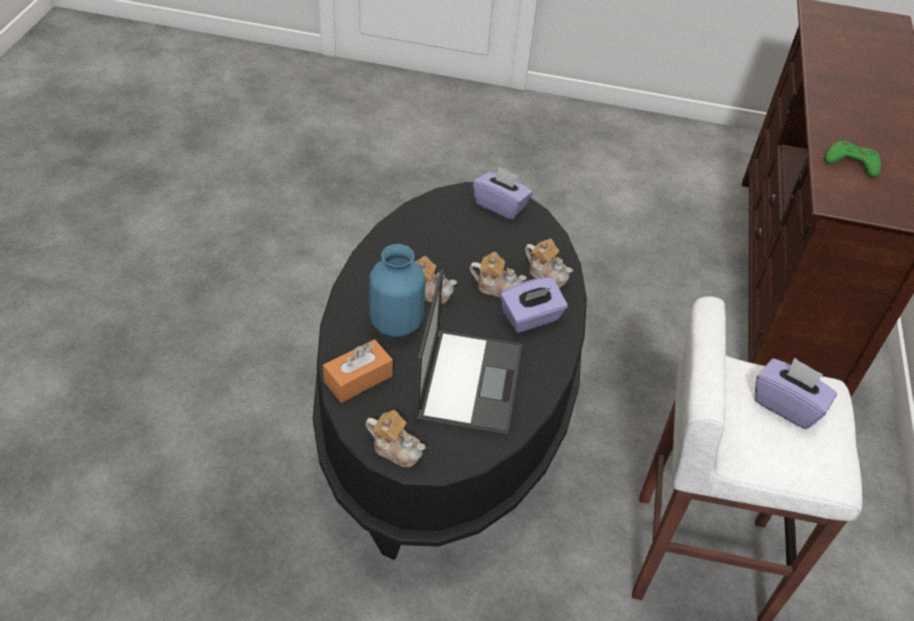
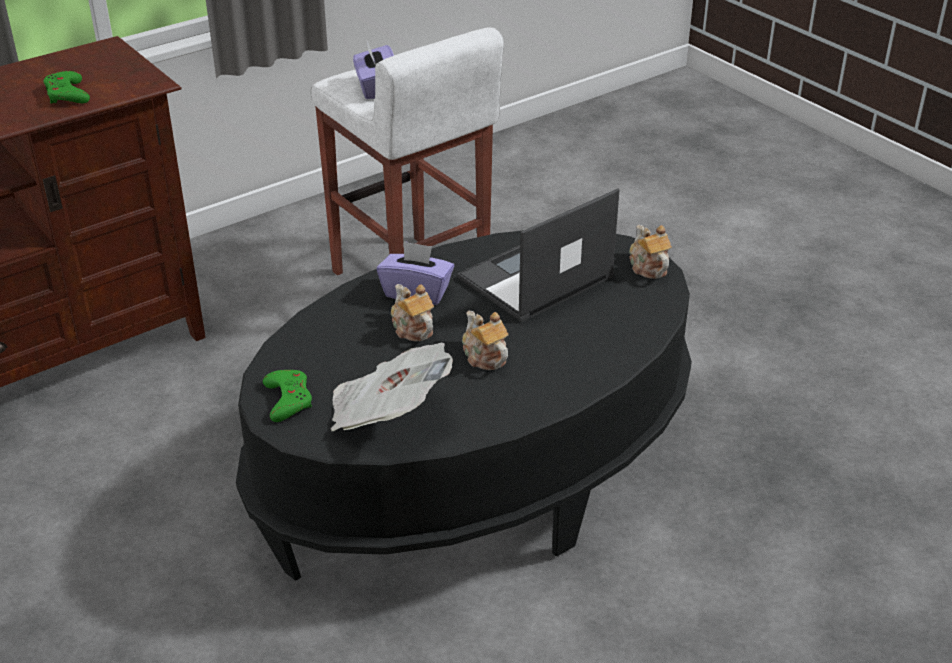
camera: 135 degrees left, 10 degrees down
orange tissue box [323,339,393,403] -> none
blue vase [369,244,425,337] -> none
purple tissue box [473,166,533,220] -> green game controller [263,370,312,422]
teapot [525,239,573,288] -> none
none -> newspaper [331,343,453,431]

